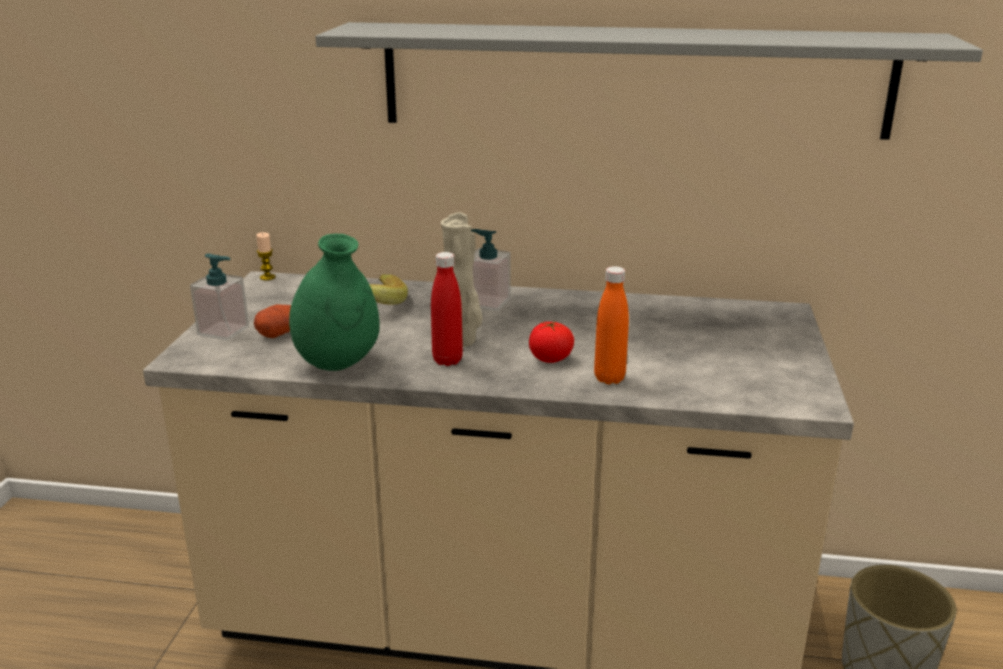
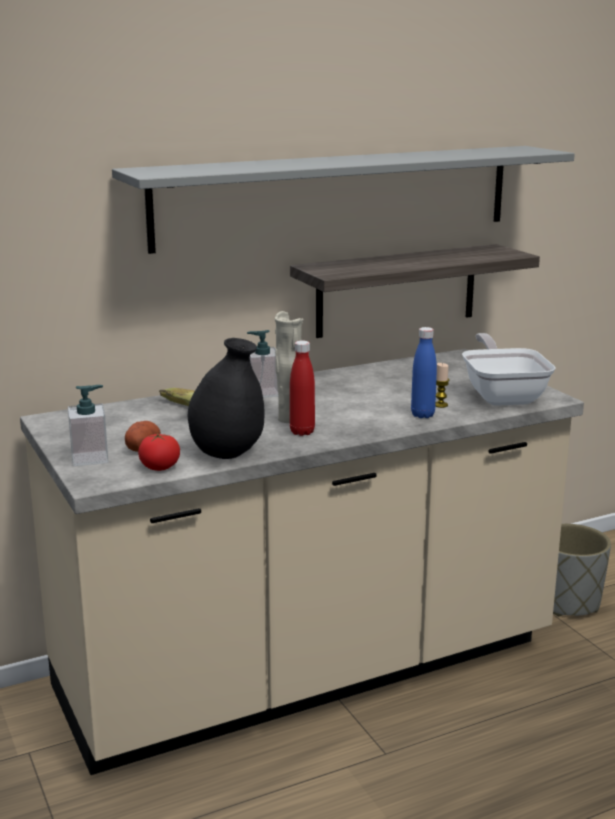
camera: 35 degrees left, 5 degrees down
candle [256,232,276,280] -> candle moved to [435,363,449,408]
green vase [289,234,380,371] -> black vase [188,338,264,459]
tomato [529,321,574,363] -> tomato moved to [138,434,180,471]
orange bottle [594,266,629,384] -> blue bottle [411,327,437,418]
none -> shelf [290,244,540,338]
none -> frying pan [462,333,556,406]

